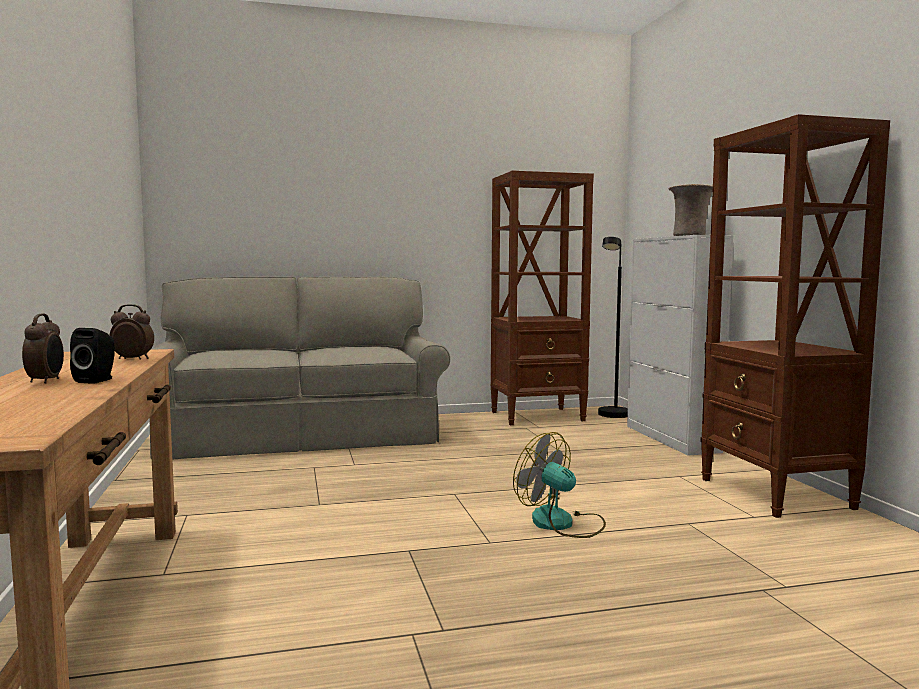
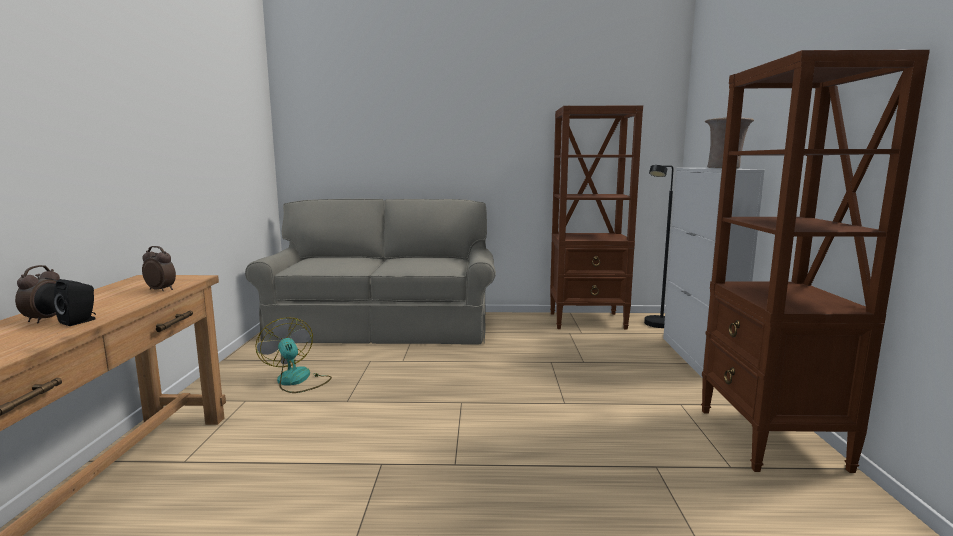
camera: 15 degrees right, 5 degrees up
fan [513,432,606,538] -> fan moved to [255,317,332,393]

